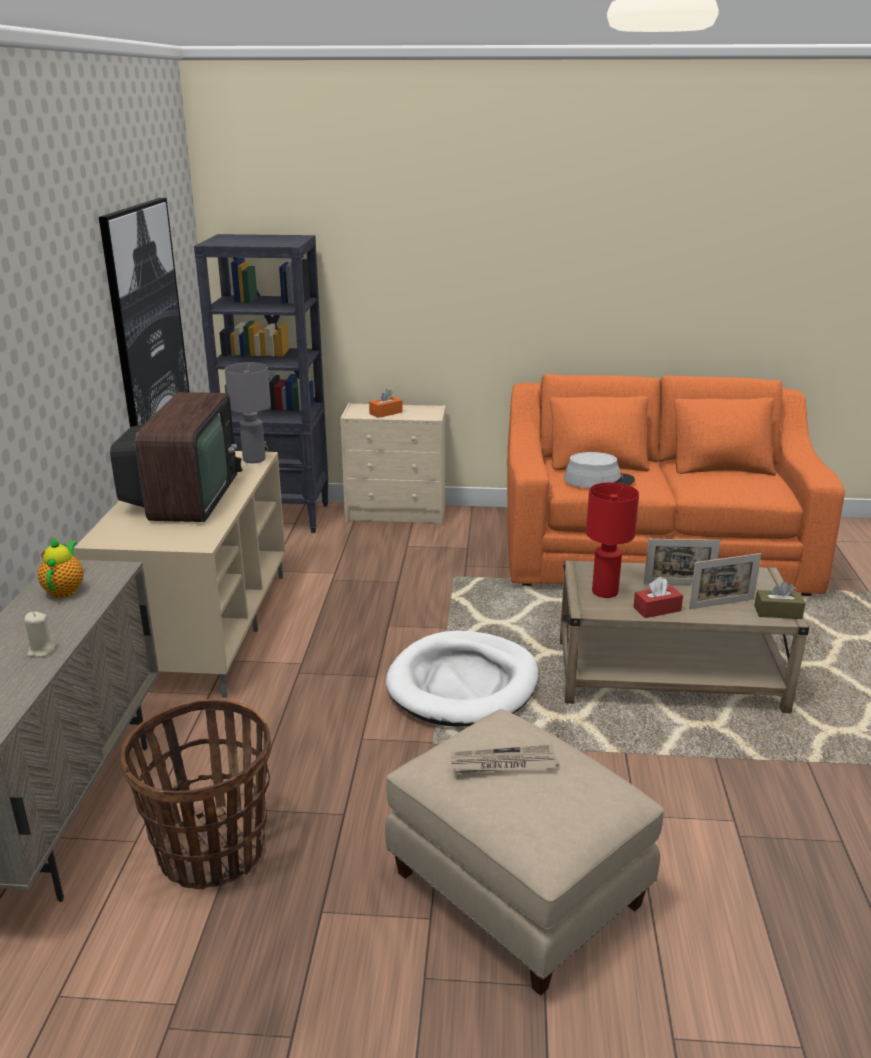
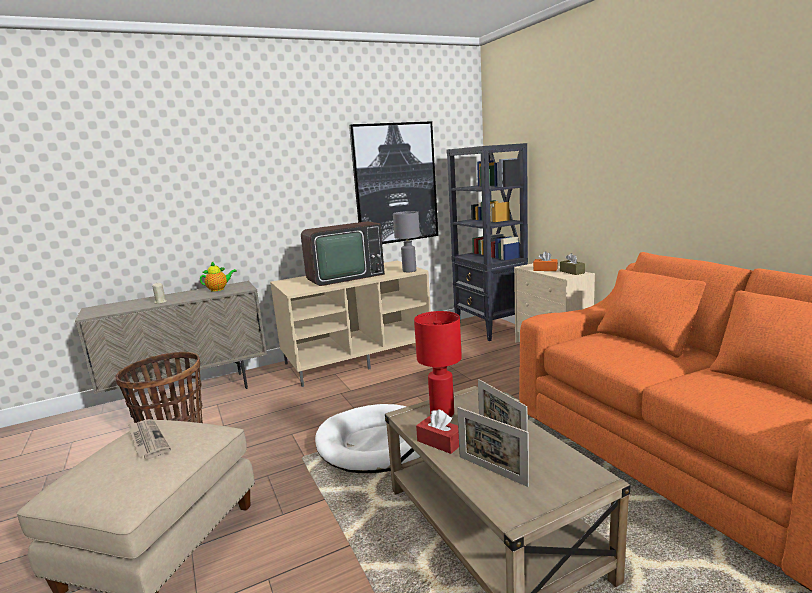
camera: 60 degrees right, 10 degrees down
grey hat [564,452,635,488] -> none
brown tissue box [754,581,806,619] -> brown tissue box moved to [560,253,585,275]

